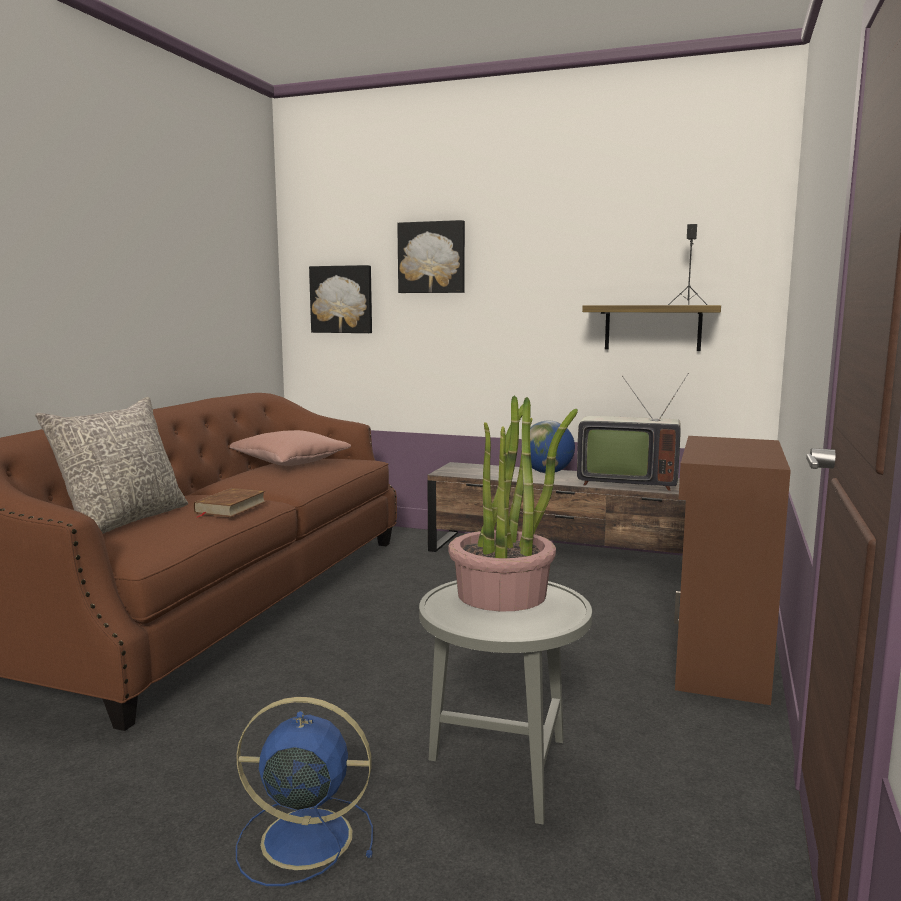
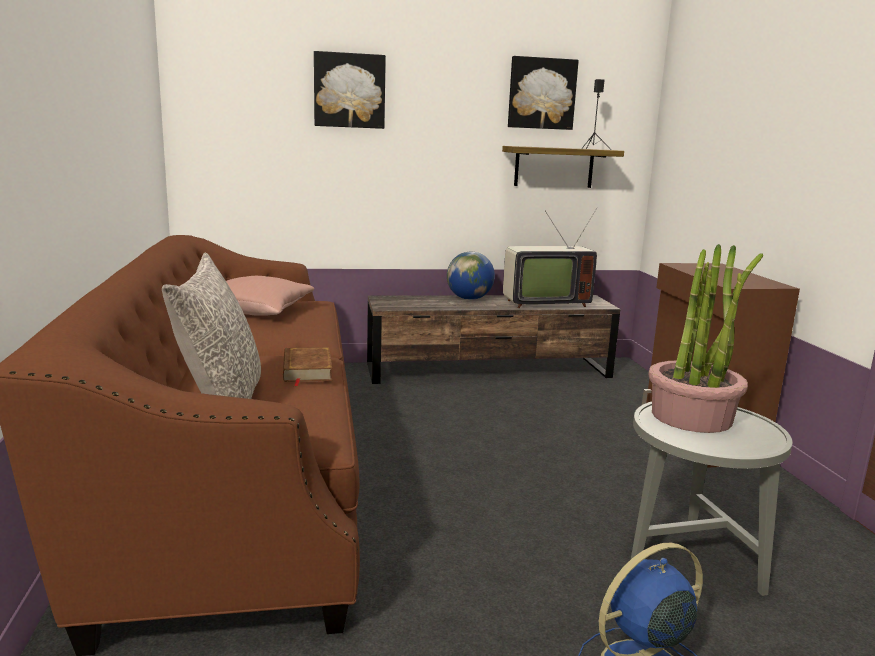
camera: 30 degrees left, 5 degrees up
picture [309,265,372,333] -> picture moved to [508,56,579,130]

